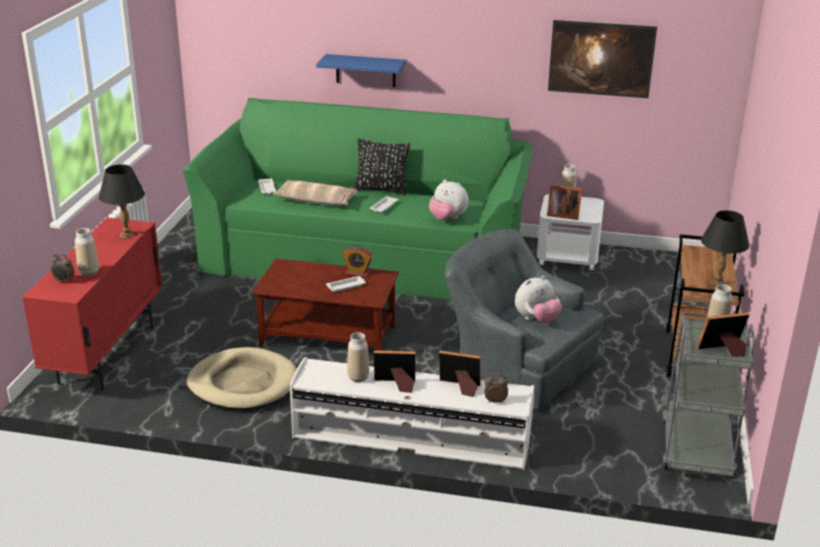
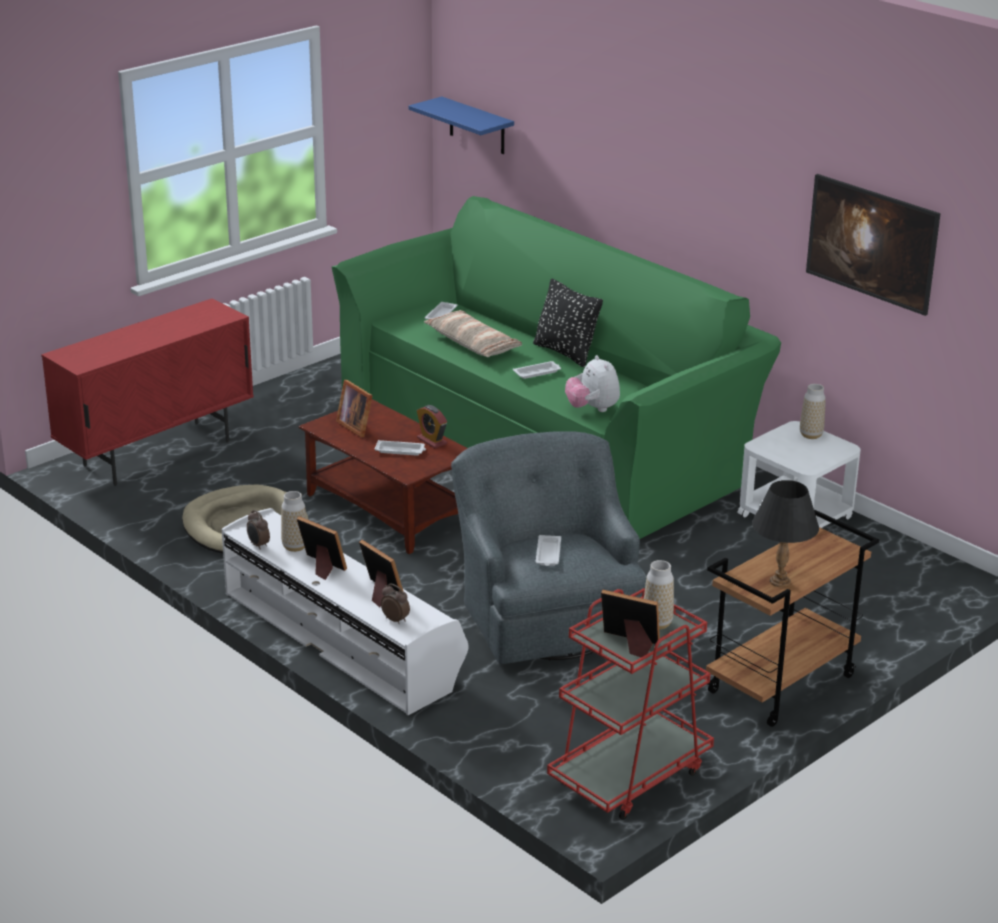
camera: 35 degrees right, 0 degrees up
alarm clock [51,253,74,284] -> alarm clock moved to [247,510,270,550]
vase [75,228,99,277] -> none
black table lamp [99,164,145,238] -> none
blue shelf [316,54,406,87] -> blue shelf moved to [409,96,514,154]
plush toy [515,276,562,323] -> white tray [536,535,561,566]
picture frame [547,185,582,220] -> picture frame moved to [336,380,373,437]
grey cart [662,312,755,478] -> red cart [547,588,714,820]

